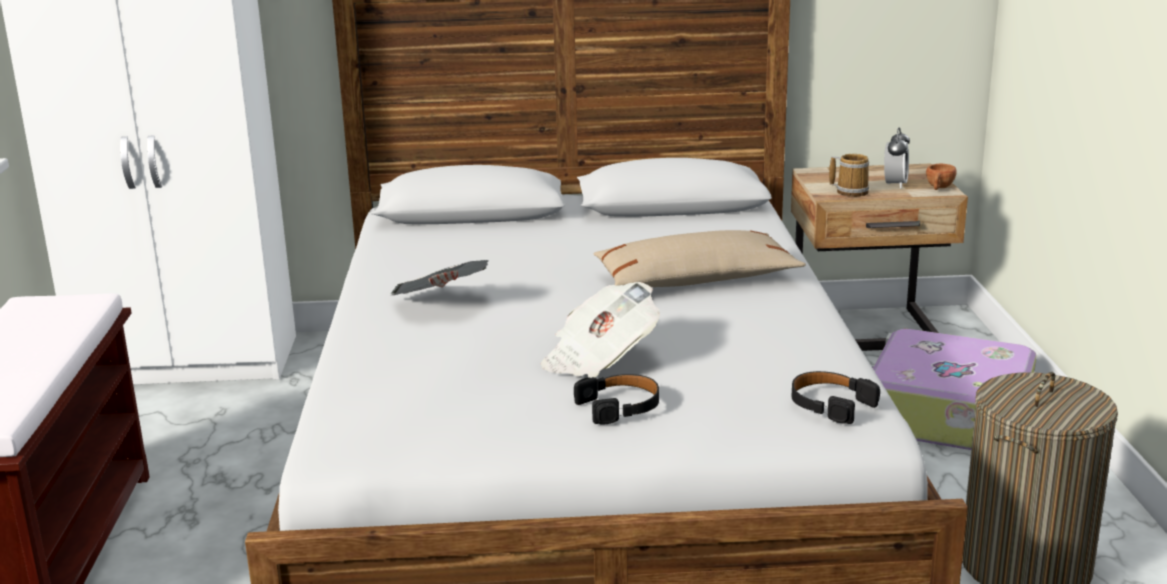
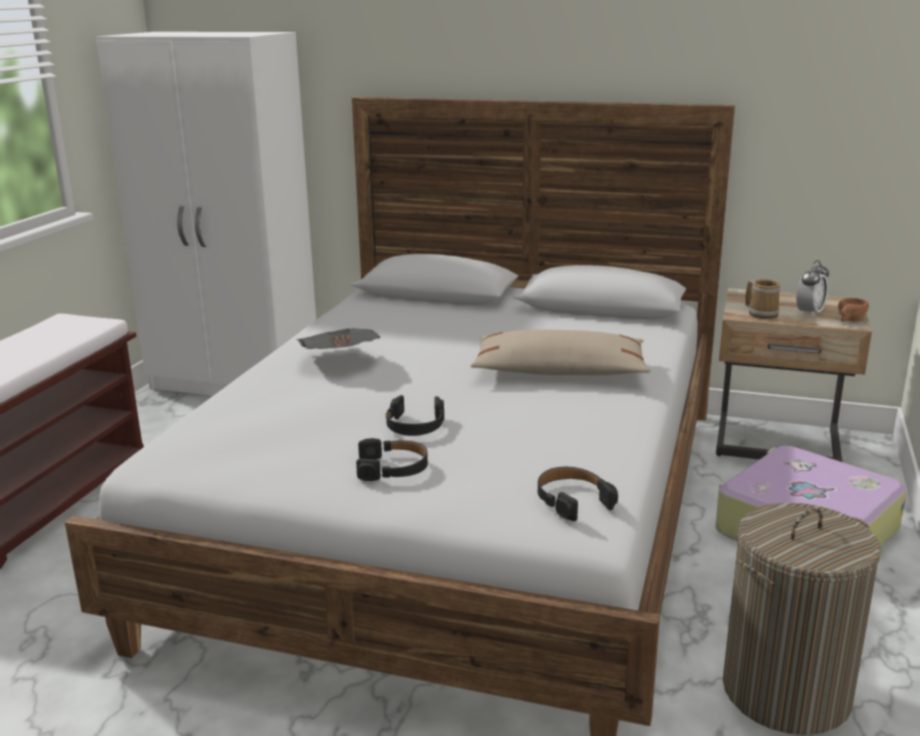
camera: 20 degrees right, 0 degrees up
newspaper [541,282,660,378] -> black headphones [386,395,444,436]

